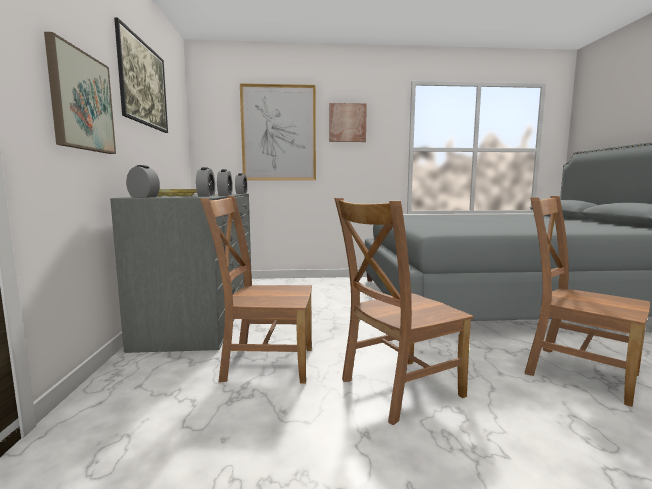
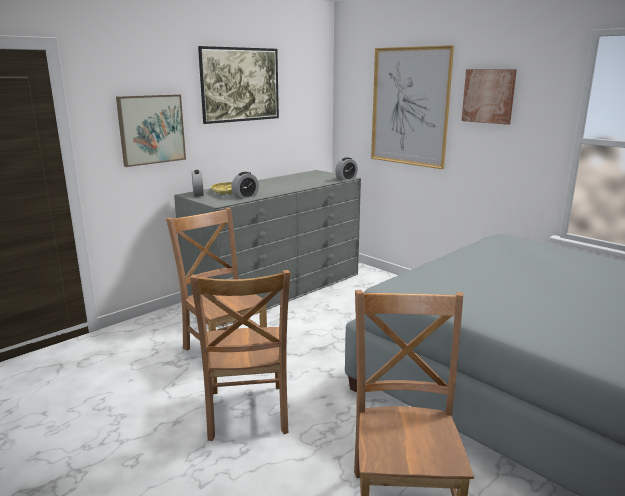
camera: 50 degrees right, 10 degrees up
alarm clock [217,169,233,196] -> none
brown chair [334,198,473,425] -> brown chair turned 120 degrees counterclockwise [190,270,290,441]

